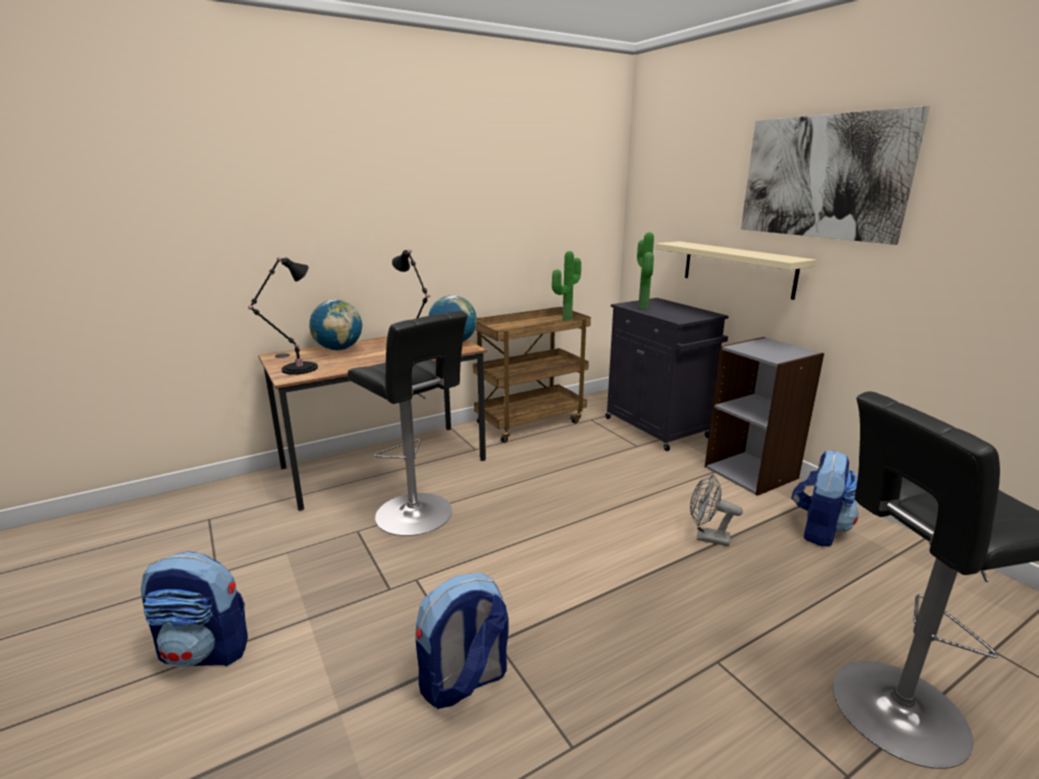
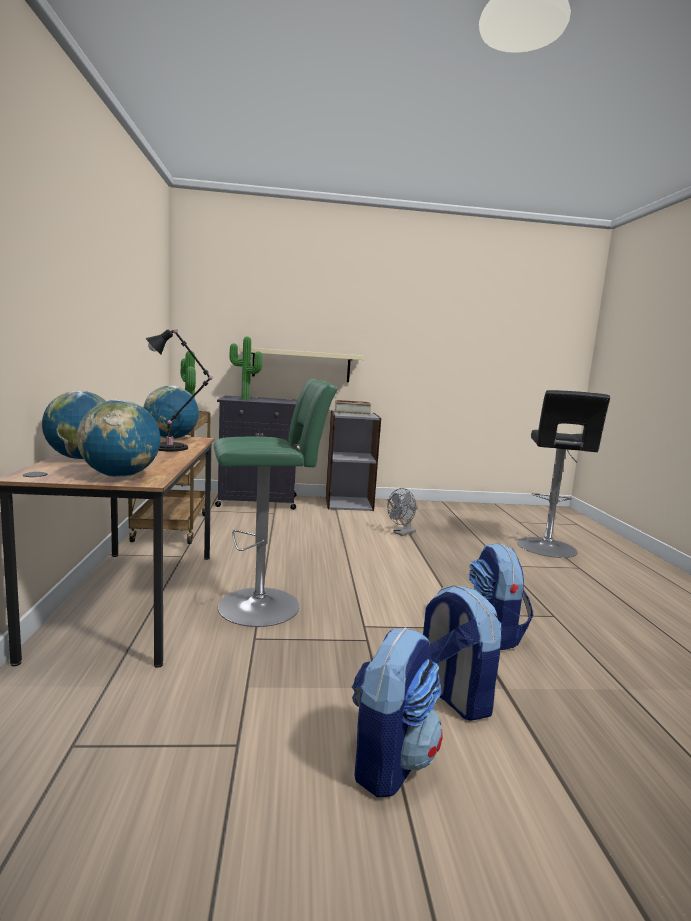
camera: 65 degrees left, 10 degrees down
black table lamp [248,257,318,375] -> globe [77,400,160,478]
black stool [347,311,468,536] -> green stool [214,379,338,627]
picture [741,106,930,245] -> none
backpack [791,450,859,547] -> backpack moved to [423,585,502,721]
none -> book [335,400,372,415]

